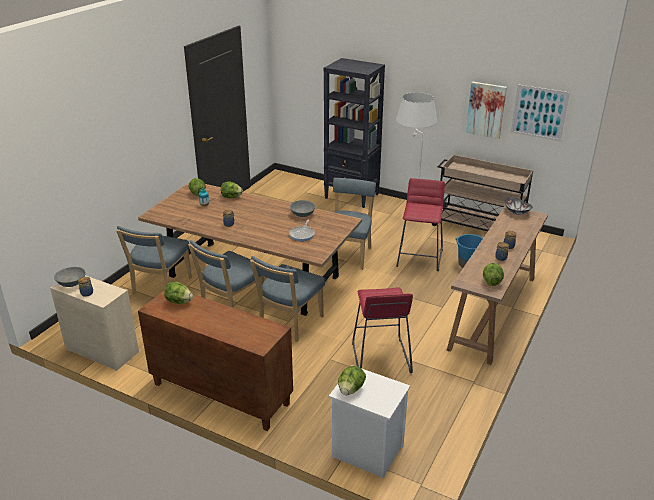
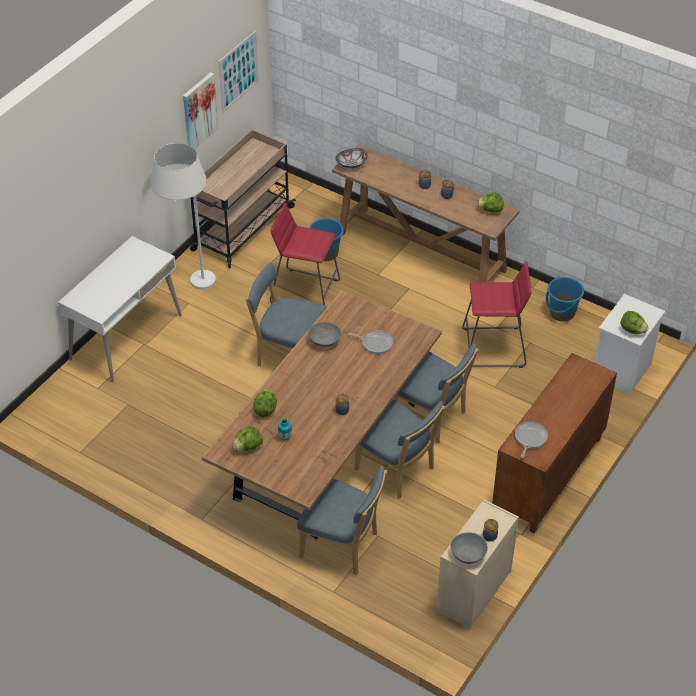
camera: 85 degrees left, 15 degrees up
lettuce [164,282,193,304] -> frying pan [515,422,548,458]
black bookcase [324,58,385,208] -> white desk [58,236,182,382]
none -> blue bucket [546,276,584,322]

